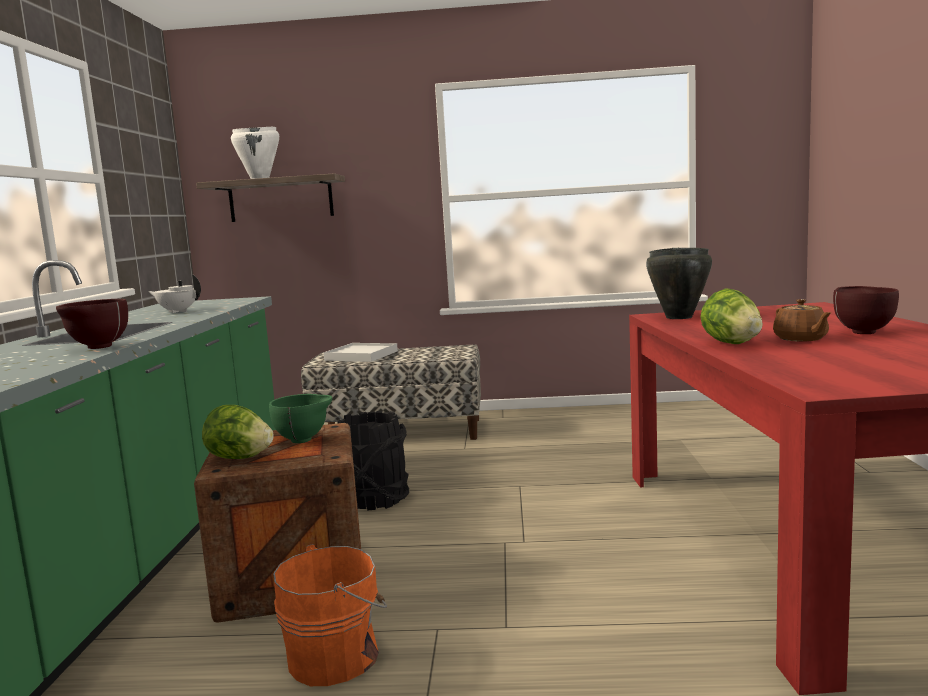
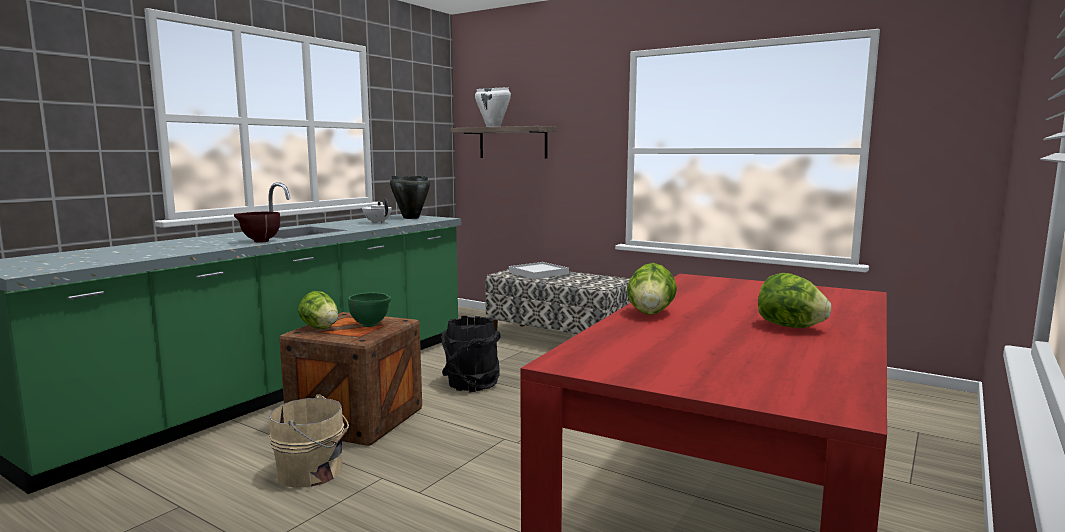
camera: 30 degrees right, 0 degrees up
orange bucket [273,544,387,686] -> beige bucket [269,394,349,488]
black cooking pot [646,248,712,319] -> black cooking pot moved to [390,176,430,219]
brown teapot [773,299,831,342] -> none
brown bowl [833,286,899,334] -> lettuce [758,273,831,328]

